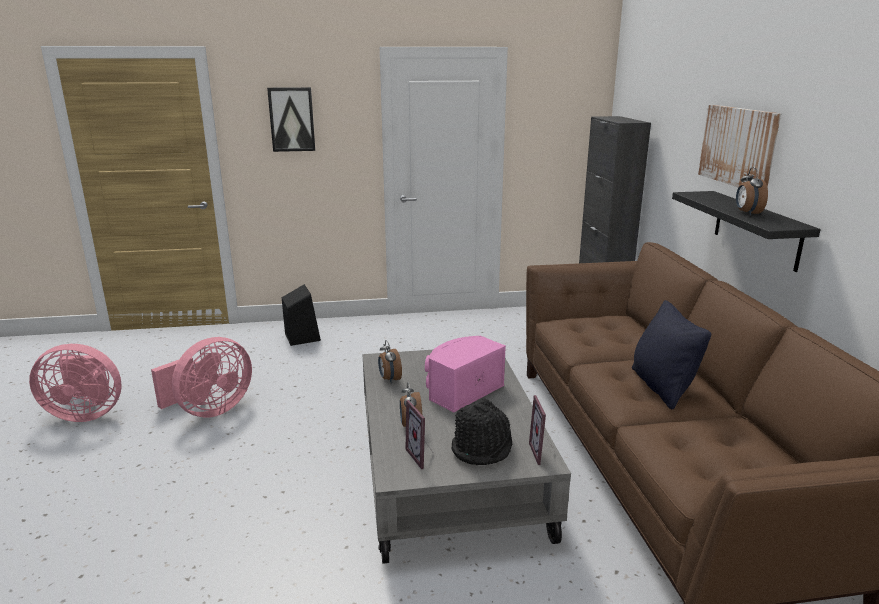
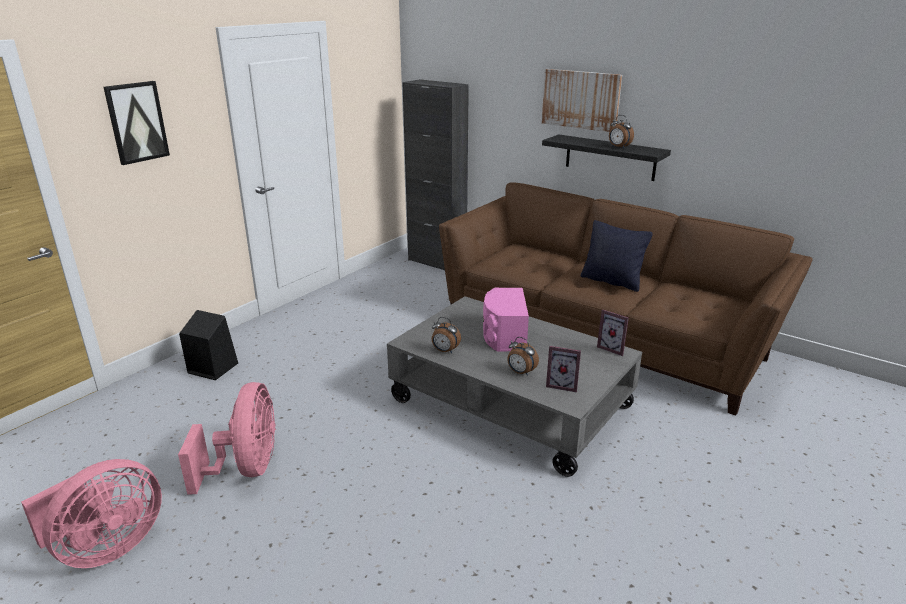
camera: 45 degrees left, 5 degrees up
black hat [452,398,513,465] -> none

